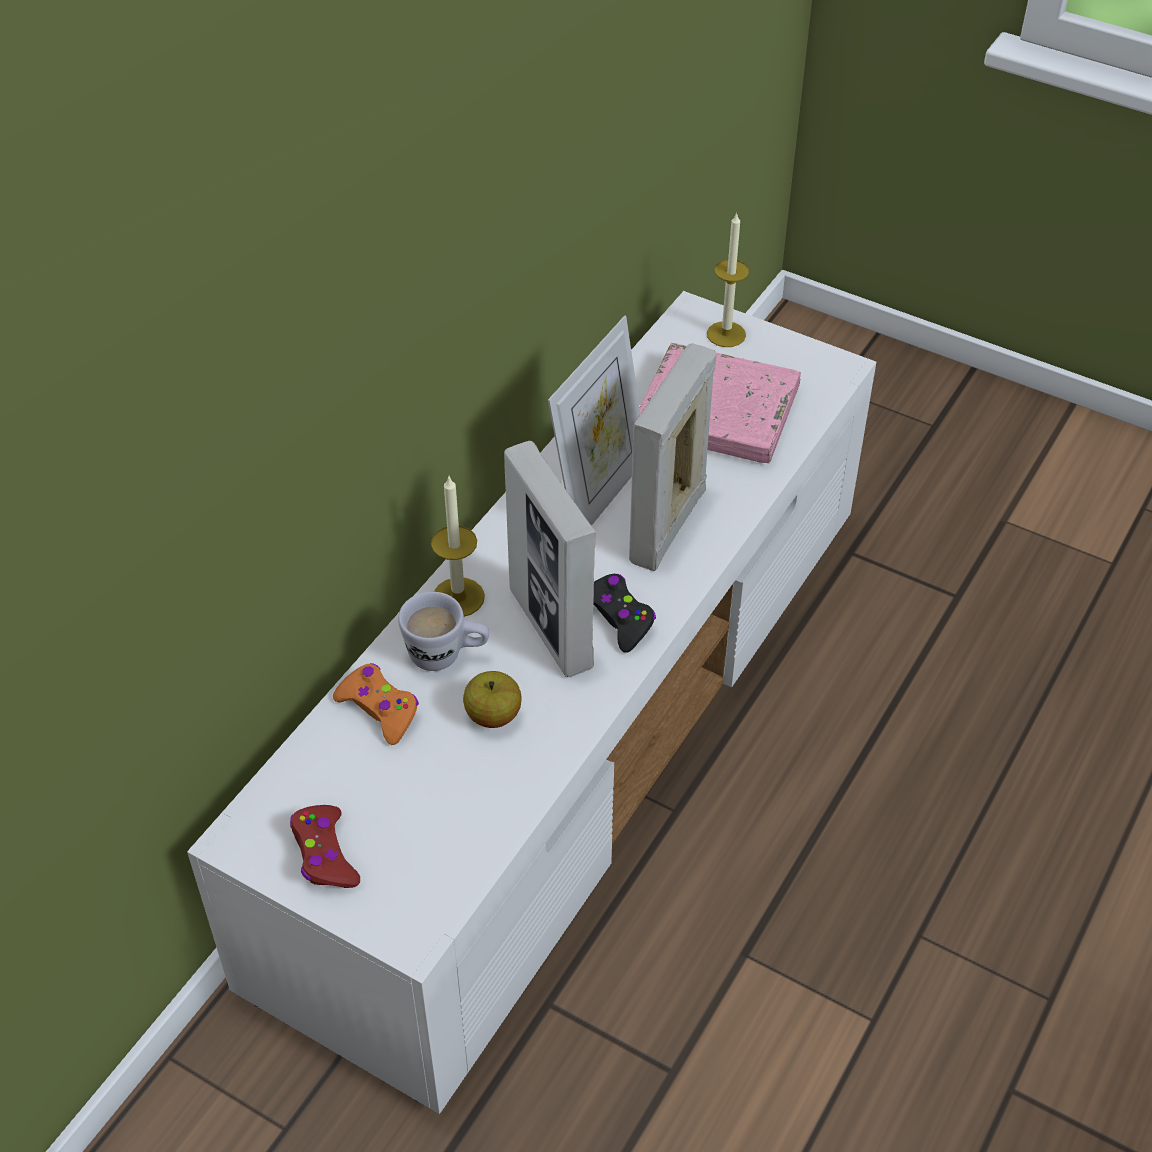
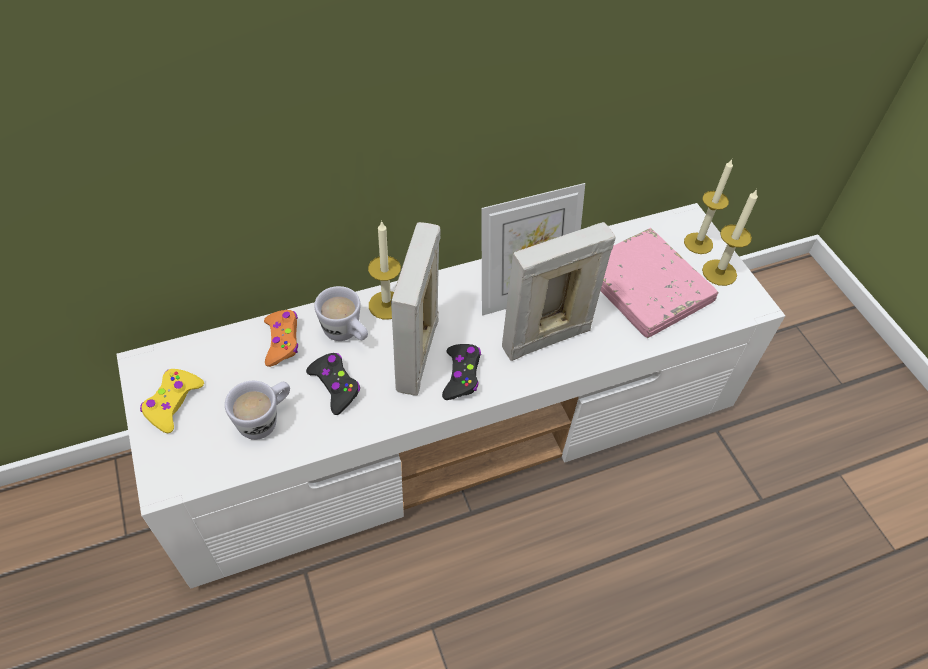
camera: 35 degrees right, 5 degrees up
red game controller [290,805,360,888] -> yellow game controller [140,369,204,433]
apple [463,671,522,728] -> black game controller [306,353,360,415]
none -> white mug [225,381,290,440]
none -> candle [702,189,758,286]

